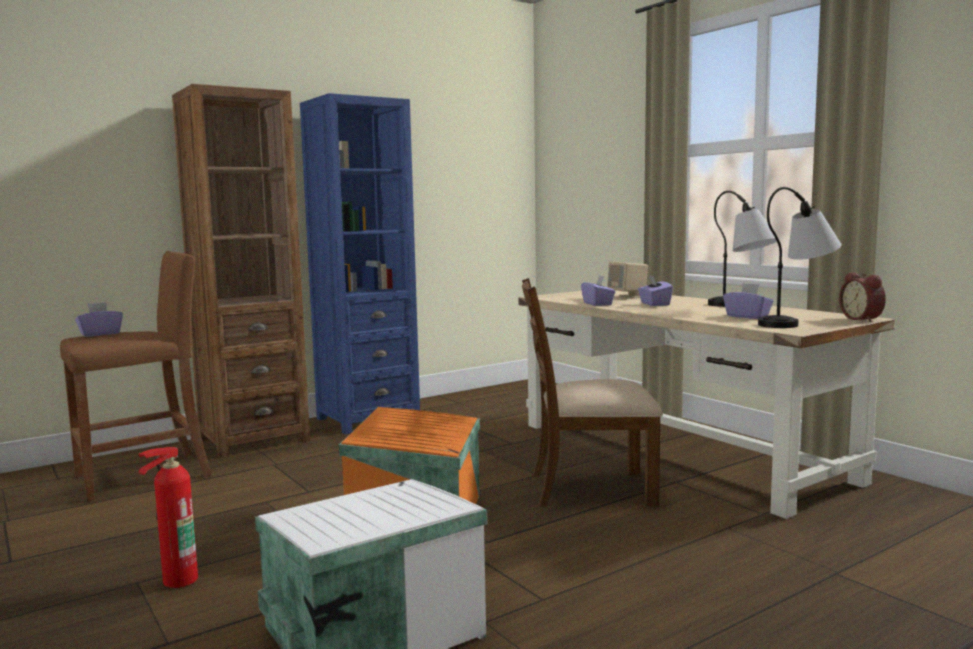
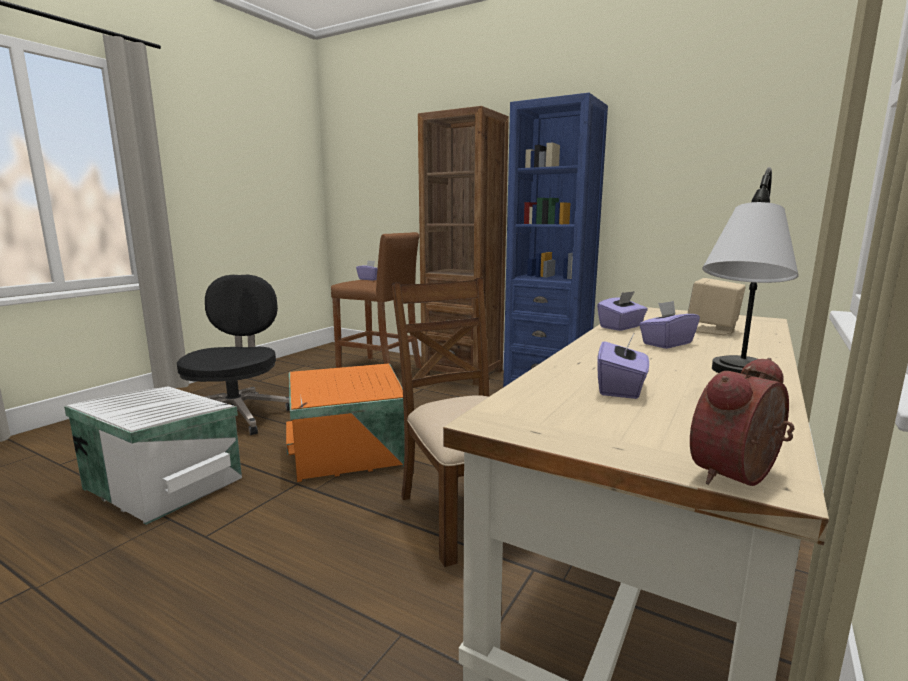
camera: 65 degrees right, 5 degrees up
fire extinguisher [138,447,198,588] -> black office chair [177,275,290,435]
table lamp [758,187,841,328] -> none

